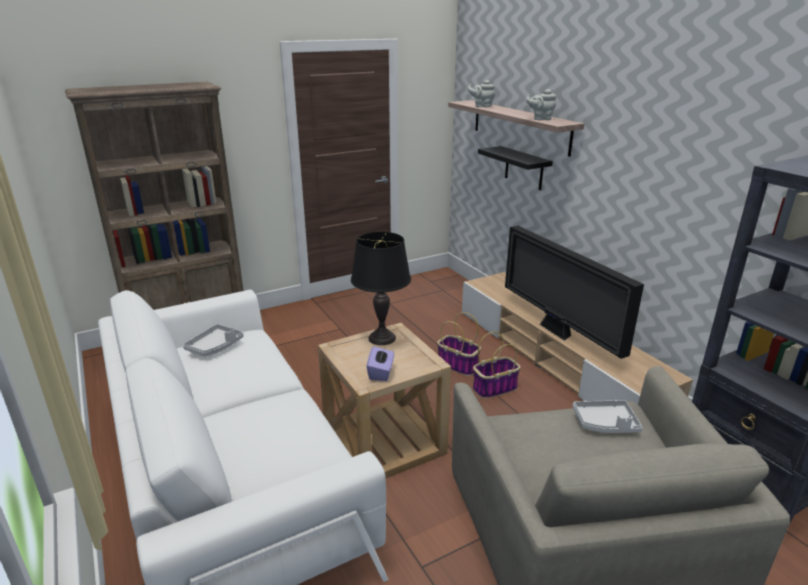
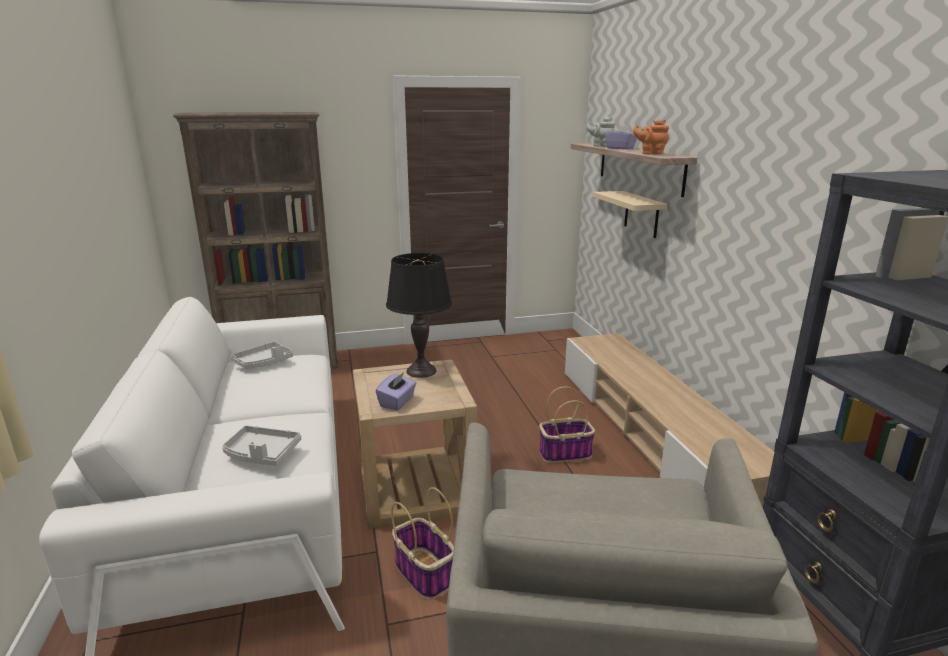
camera: 15 degrees right, 5 degrees down
basket [437,312,481,376] -> basket moved to [391,487,454,600]
black shelf [478,146,553,190] -> beige shelf [593,191,667,238]
television [505,225,644,359] -> none
grey teapot [526,89,556,120] -> orange teapot [633,119,669,155]
grey tray [573,400,642,433] -> grey tray moved to [222,426,301,466]
none -> purple tissue box [605,125,637,149]

